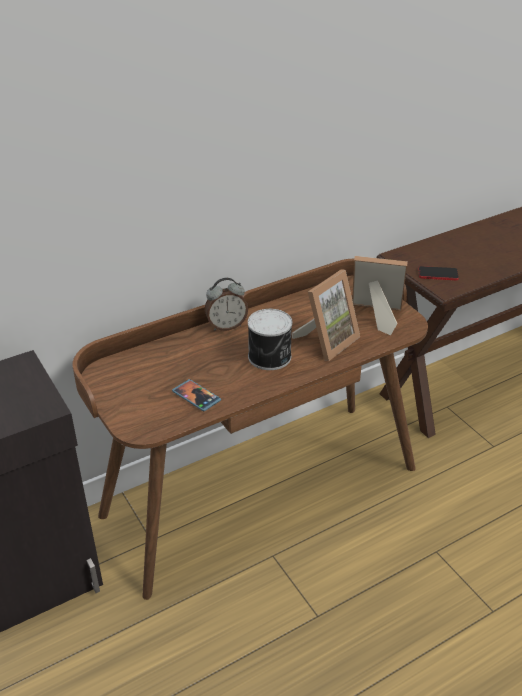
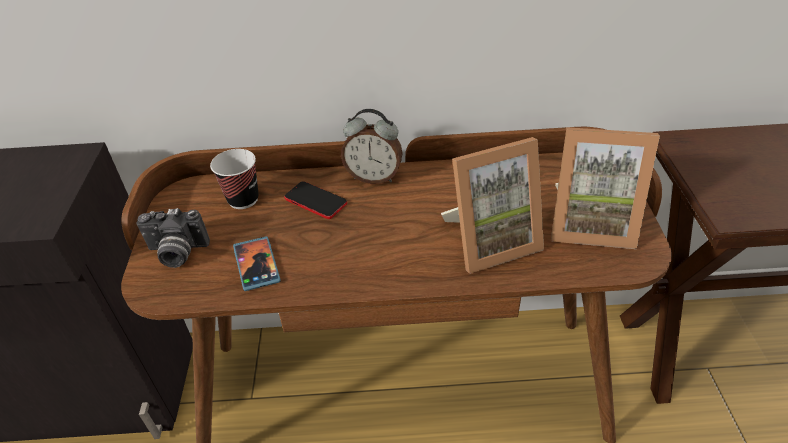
camera: 30 degrees right, 5 degrees up
can [248,309,292,370] -> none
picture frame [352,256,408,335] -> picture frame turned 150 degrees clockwise [551,127,660,249]
phone [418,266,459,280] -> phone moved to [284,181,347,219]
none -> camera [136,208,210,268]
none -> cup [210,149,259,209]

